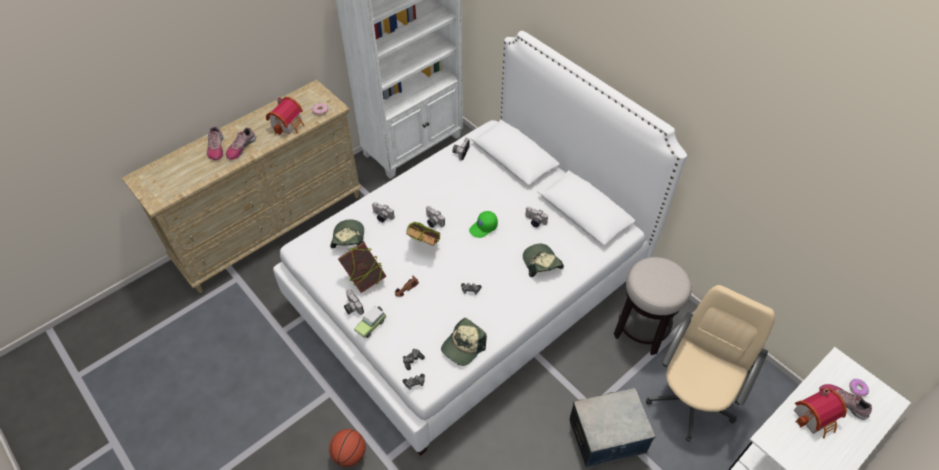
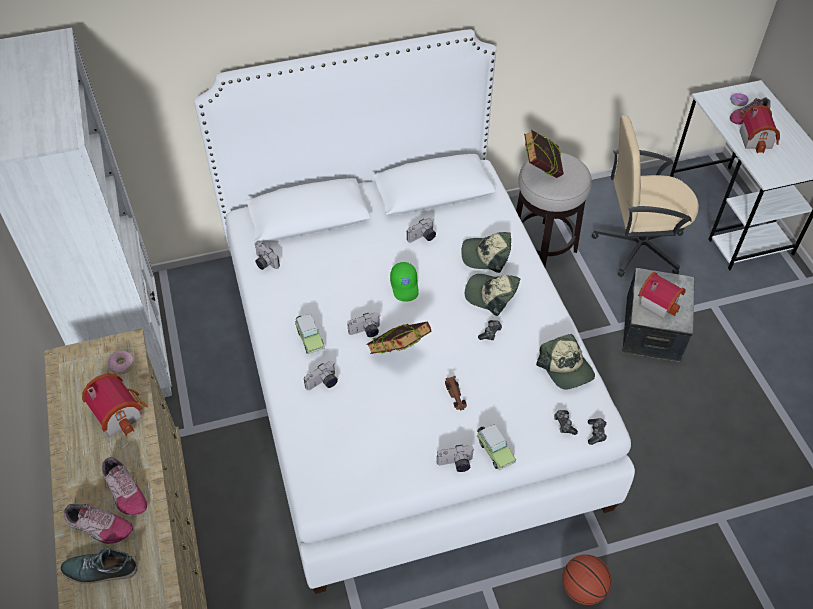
camera: 65 degrees left, 0 degrees up
cap [330,220,365,248] -> cap moved to [465,274,520,316]
book [338,242,387,293] -> book moved to [524,130,564,178]
beige office chair [646,285,775,442] -> beige office chair turned 60 degrees counterclockwise [592,115,699,277]
none -> shoe [61,547,137,584]
none -> toy car [295,314,325,354]
none -> toy house [638,272,686,319]

